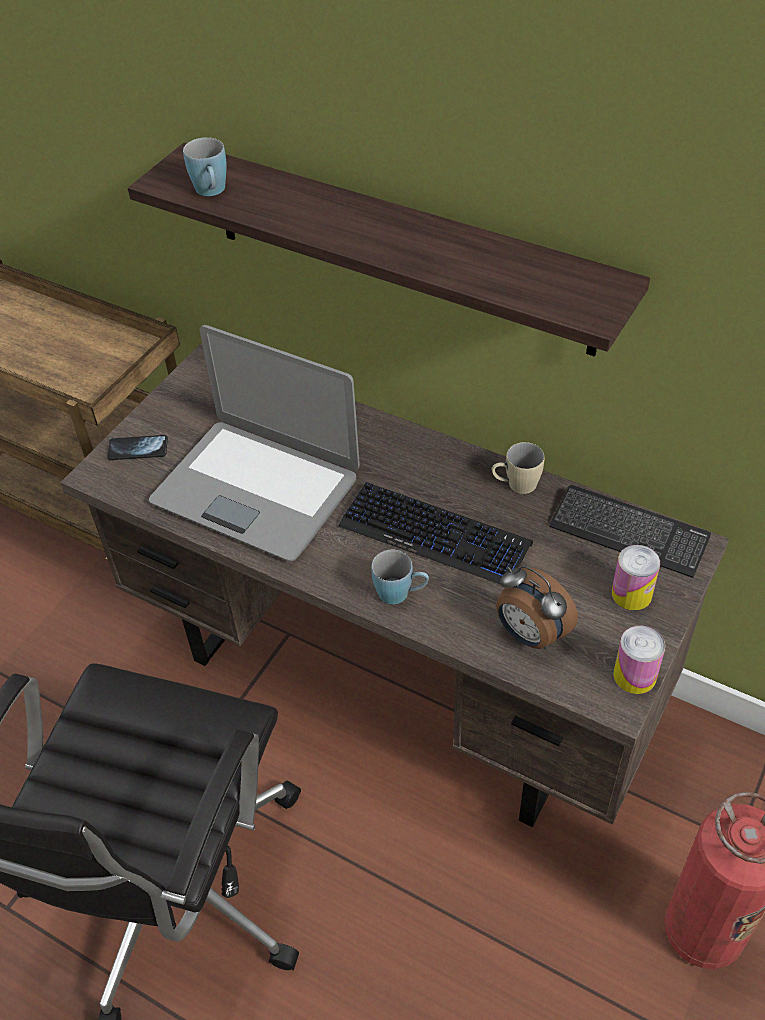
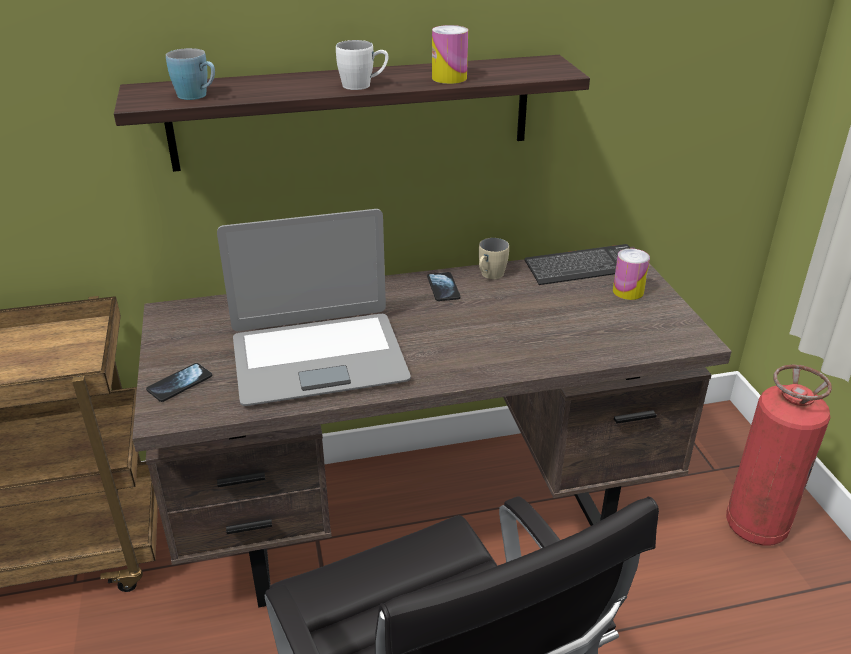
camera: 45 degrees left, 15 degrees down
keyboard [338,482,533,585] -> none
blue mug [371,550,429,604] -> none
alarm clock [496,566,578,649] -> none
can [613,626,666,694] -> can moved to [432,25,468,84]
none -> white mug [336,40,388,90]
none -> phone [427,272,461,301]

